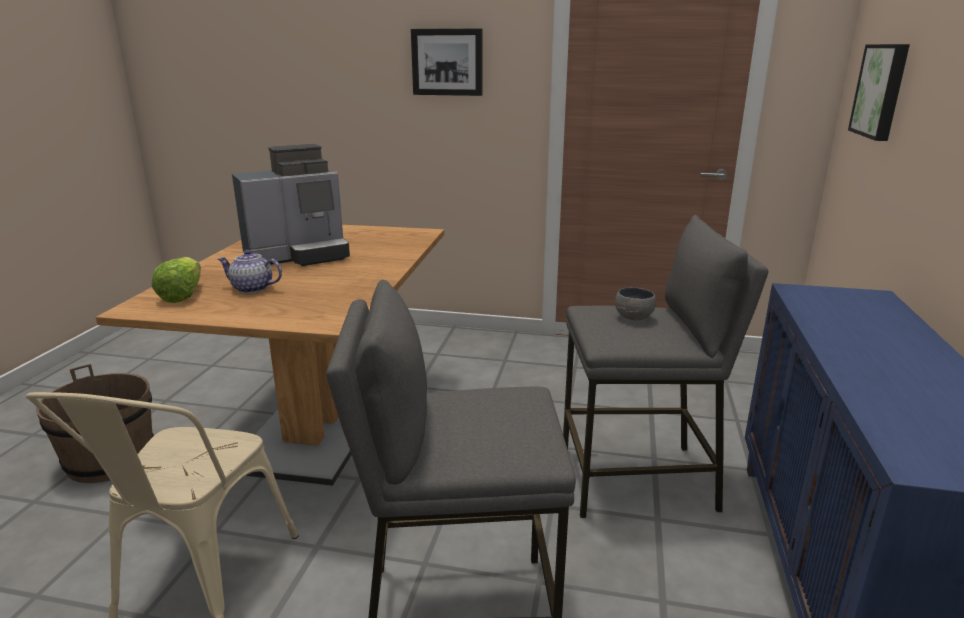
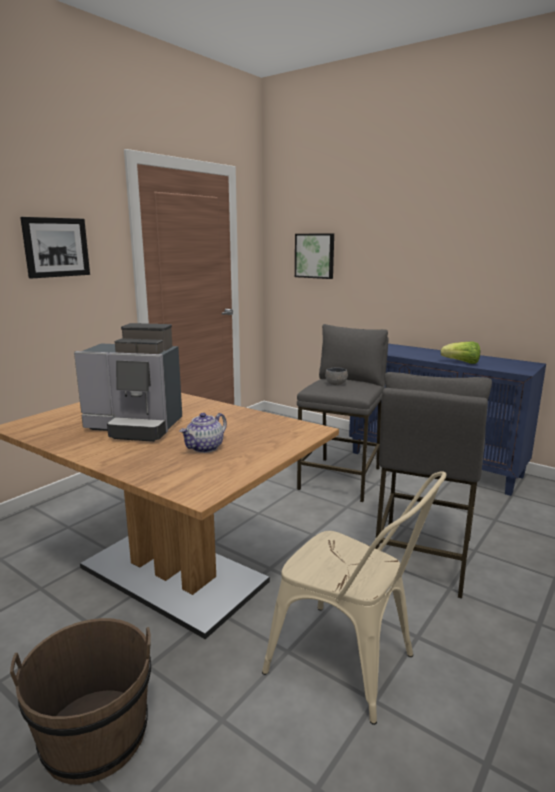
camera: 65 degrees left, 5 degrees down
lettuce [152,257,201,303] -> lettuce moved to [441,342,480,364]
coffee machine [232,144,350,266] -> coffee machine turned 105 degrees clockwise [74,323,182,442]

